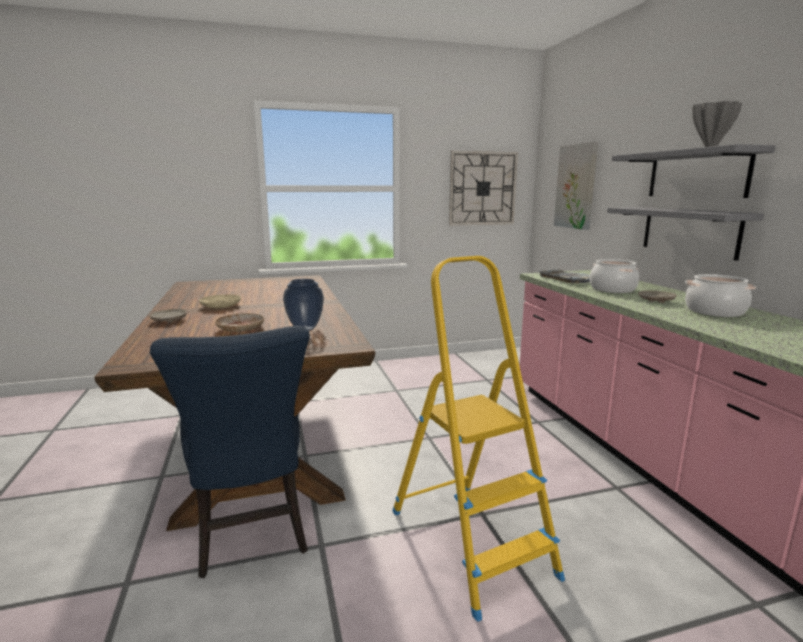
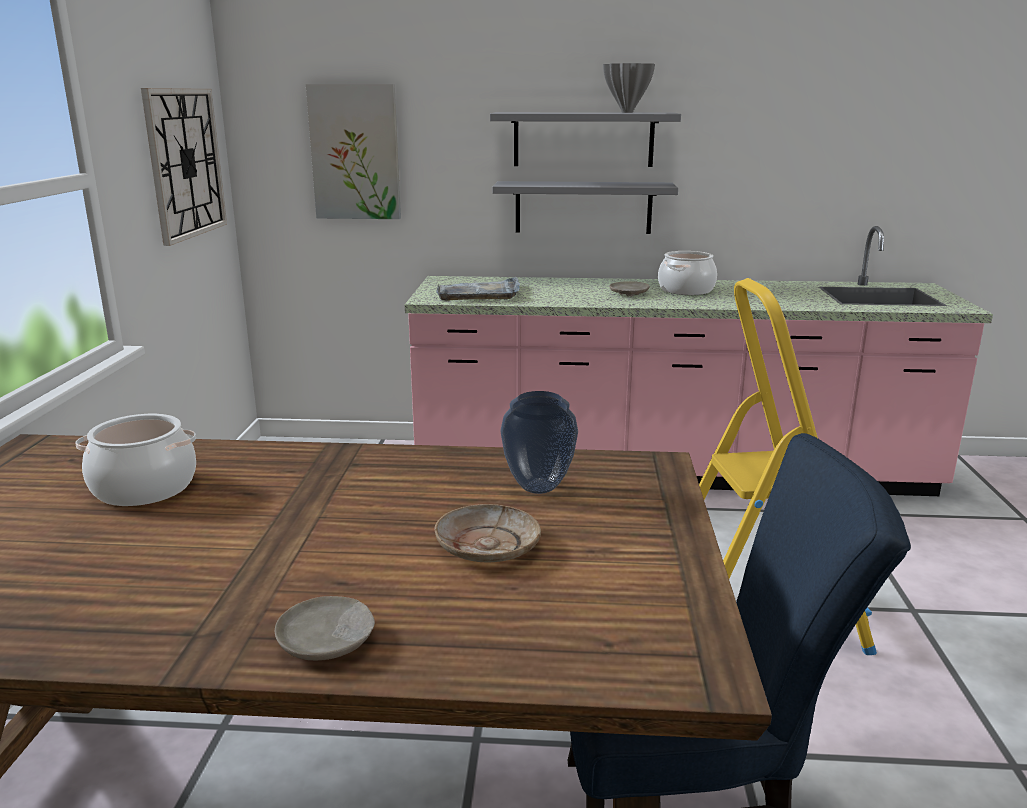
camera: 70 degrees left, 5 degrees up
beige plate [199,294,241,308] -> none
cooking pot [589,259,639,293] -> cooking pot moved to [75,414,196,506]

